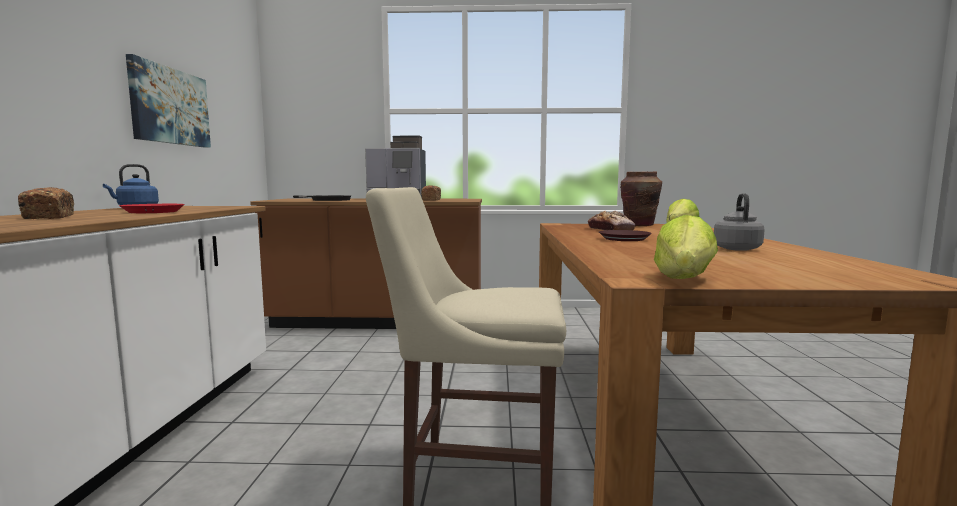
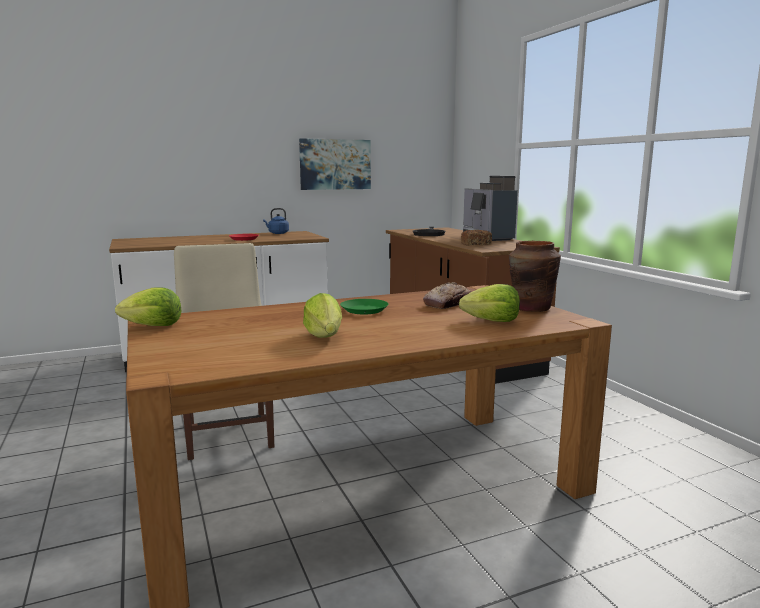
camera: 65 degrees right, 5 degrees up
bread [18,187,74,219] -> none
brown plate [599,230,652,241] -> green plate [340,299,389,314]
grey kettle [714,193,765,251] -> lettuce [303,293,342,338]

